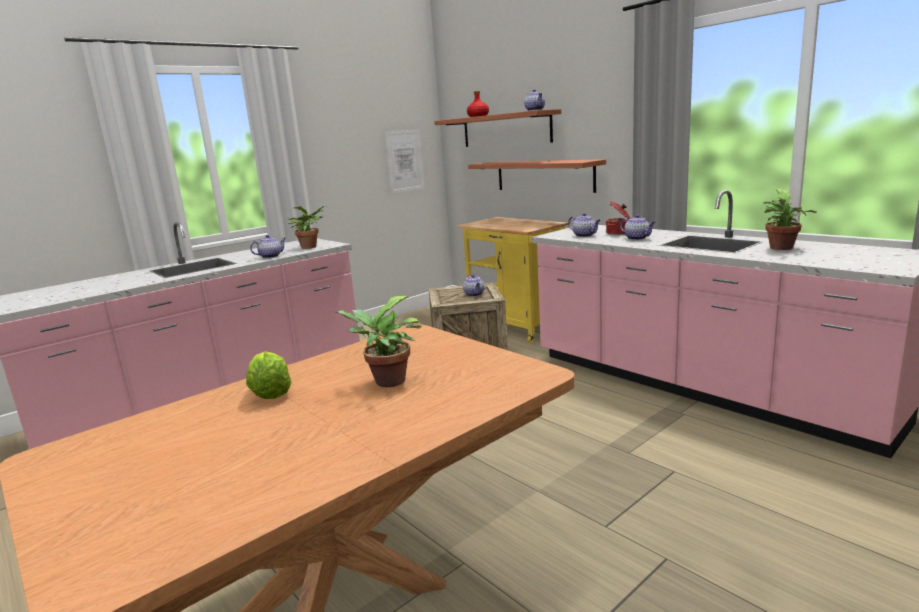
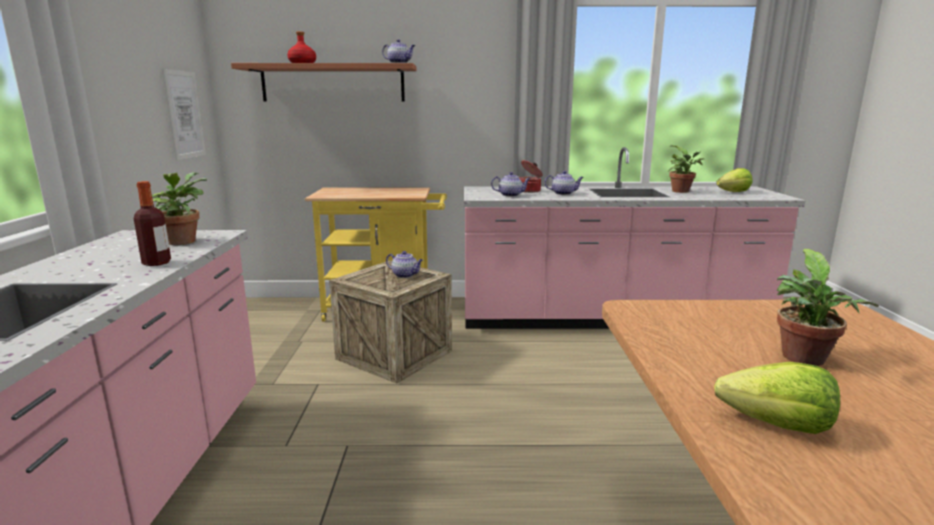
camera: 50 degrees left, 0 degrees up
teapot [250,235,286,258] -> bottle [134,181,171,266]
shelf [468,159,606,193] -> none
none -> lettuce [716,168,752,192]

